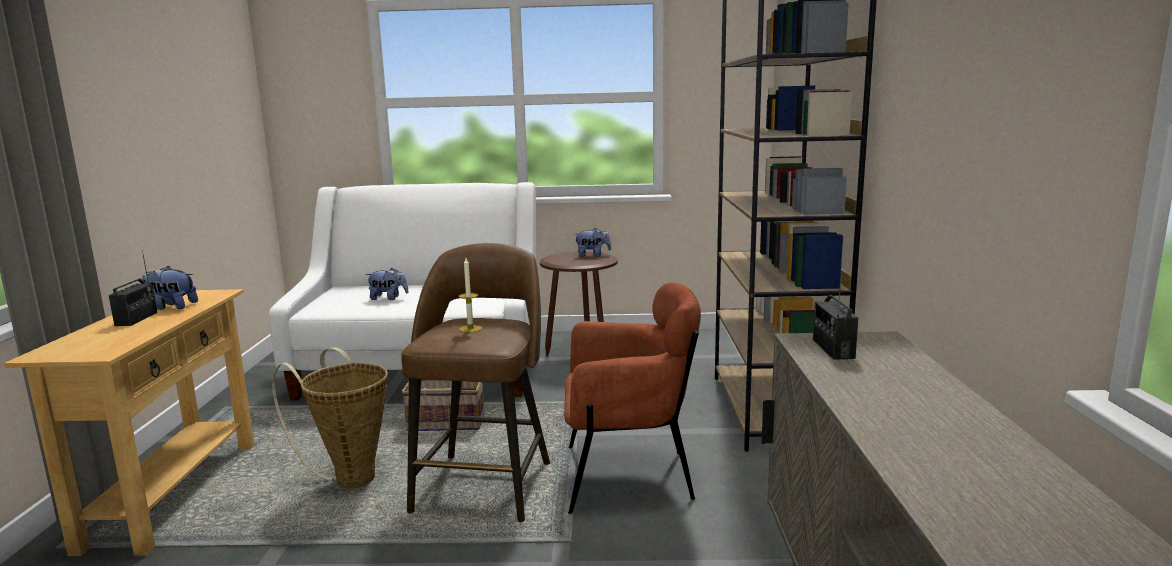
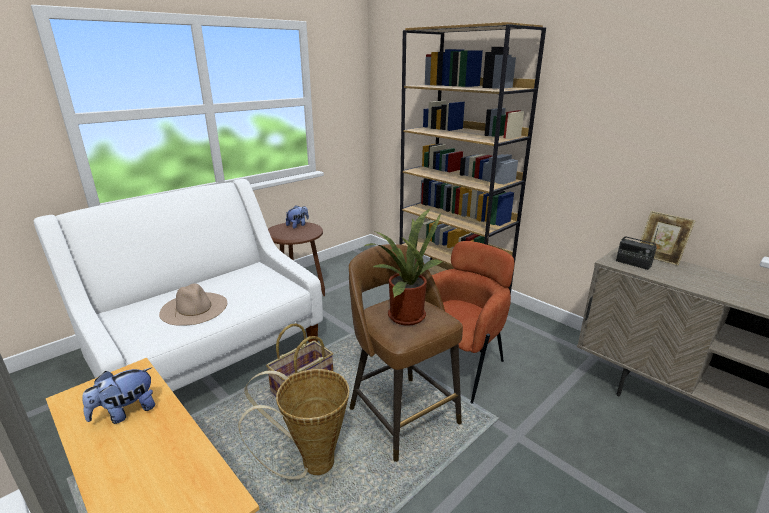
camera: 45 degrees left, 10 degrees up
radio [109,250,157,326] -> none
plush toy [366,268,408,300] -> beige hat [159,284,227,326]
candle [459,258,482,333] -> potted plant [364,209,443,326]
none -> picture frame [640,211,695,266]

